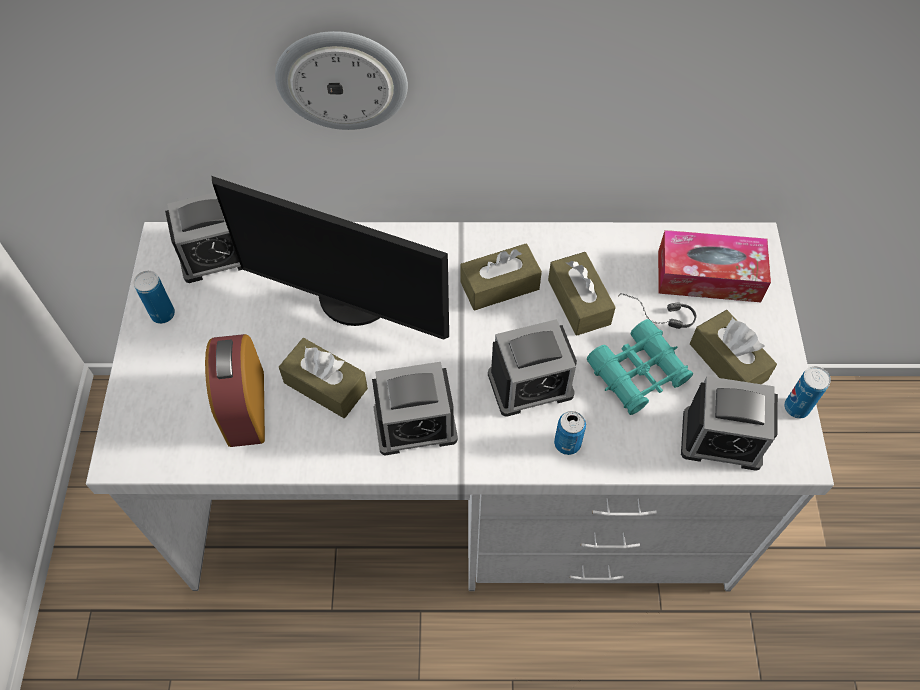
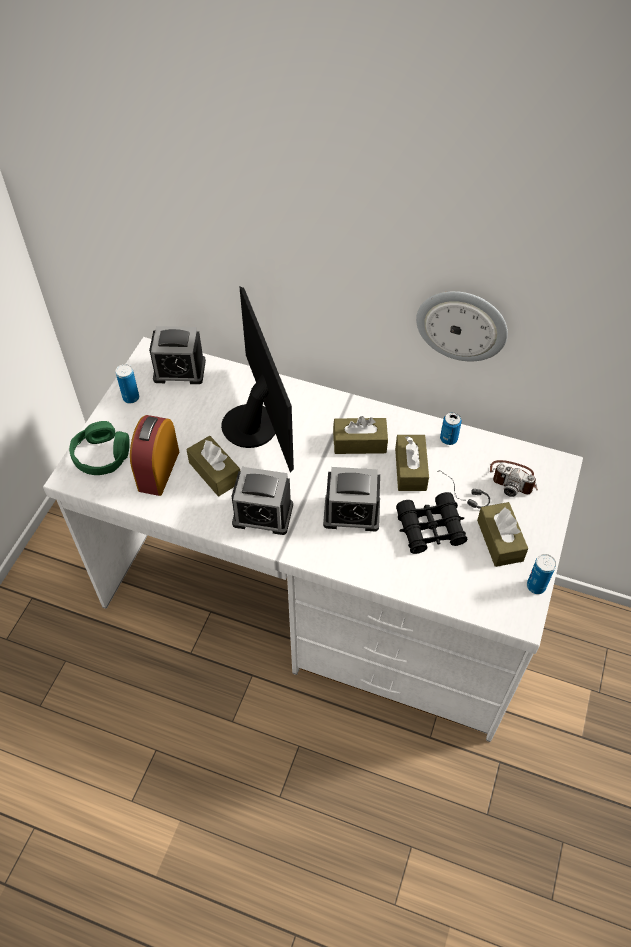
camera: 20 degrees right, 5 degrees down
monitor [212,176,449,340] -> monitor turned 150 degrees counterclockwise [221,286,294,473]
wall clock [275,31,408,130] -> wall clock moved to [416,291,508,361]
can [554,411,586,455] -> can moved to [440,412,462,445]
turquoise binoculars [587,319,693,415] -> black binoculars [396,492,468,554]
tissue box [658,230,771,302] -> camera [489,460,538,497]
alarm clock [681,376,778,471] -> none
none -> green headphones [69,421,130,475]

